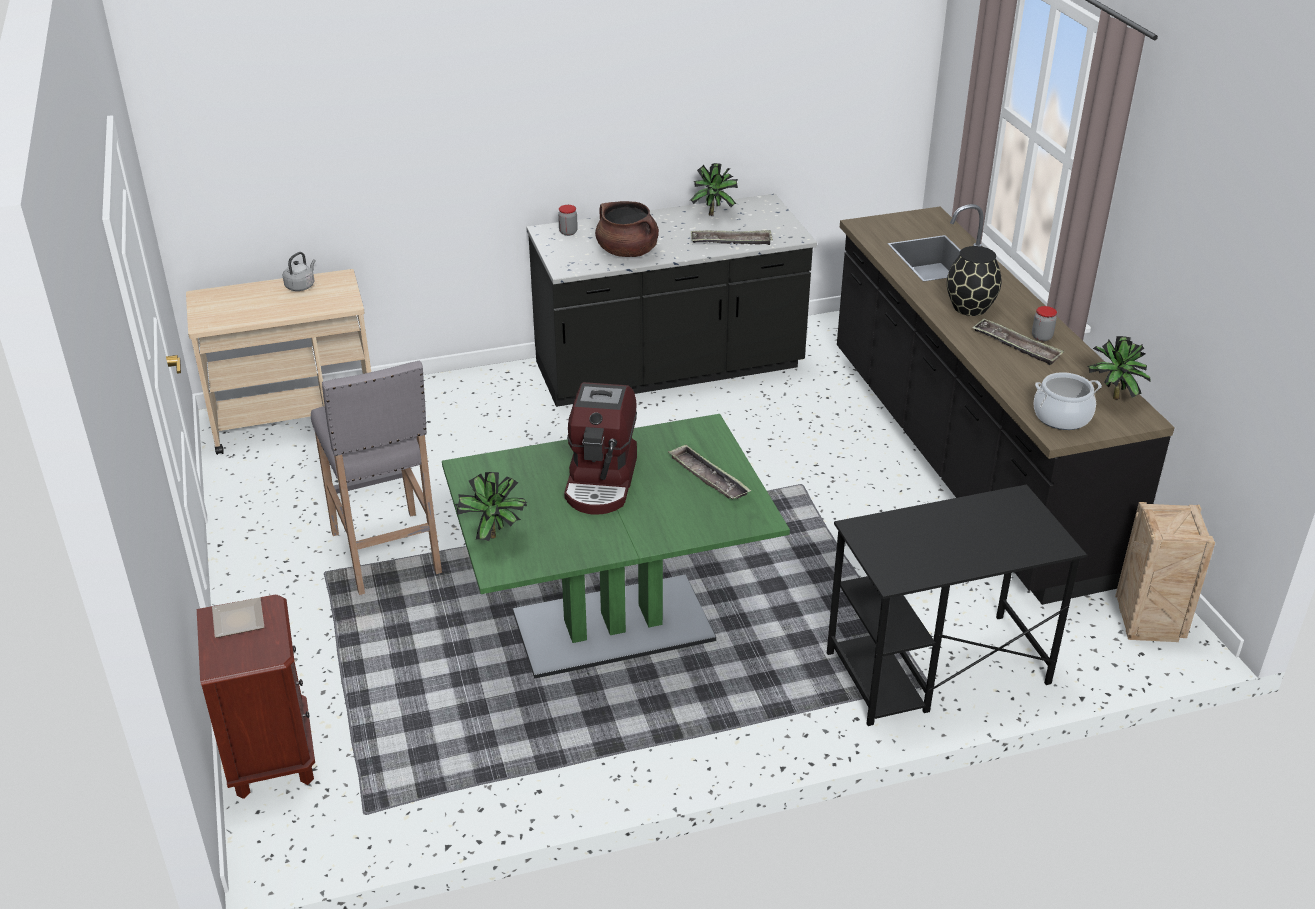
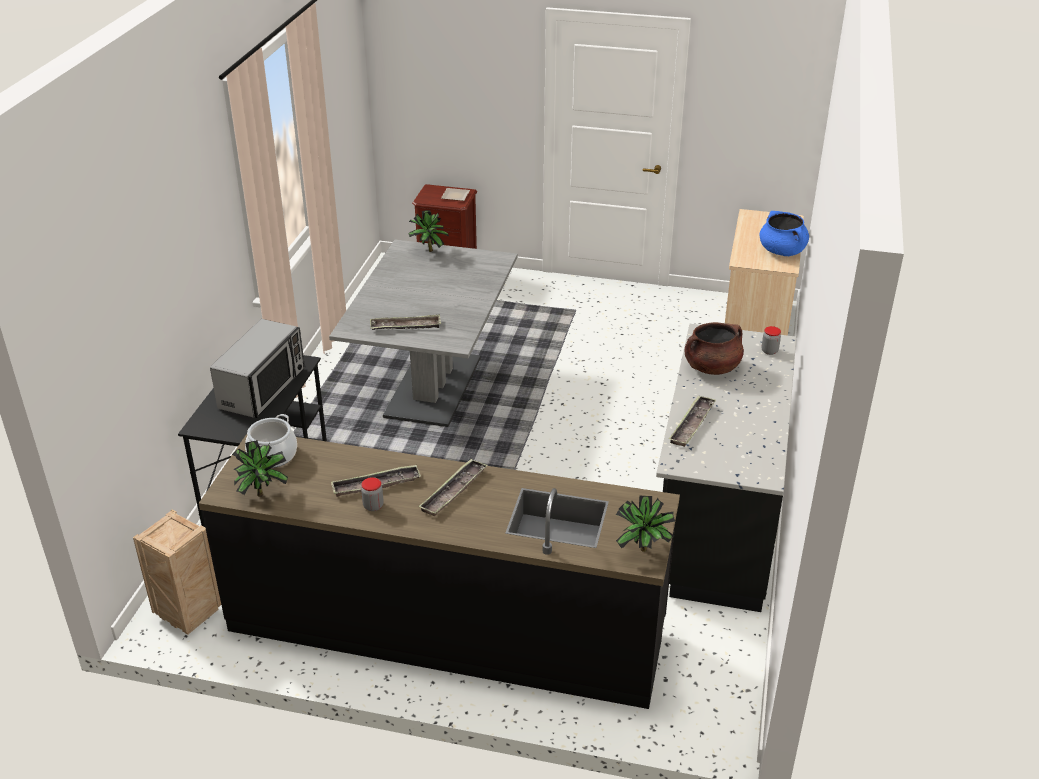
camera: 120 degrees right, 0 degrees up
grey kettle [283,252,316,291] -> blue cooking pot [760,211,809,256]
grey stool [311,361,442,595] -> none
green dining table [442,414,790,679] -> grey dining table [329,239,518,427]
coffee machine [564,382,637,515] -> none
potted plant [690,163,738,216] -> potted plant moved to [616,495,675,552]
black vase [947,246,1002,316] -> tray [418,459,488,516]
none -> microwave [210,319,305,418]

